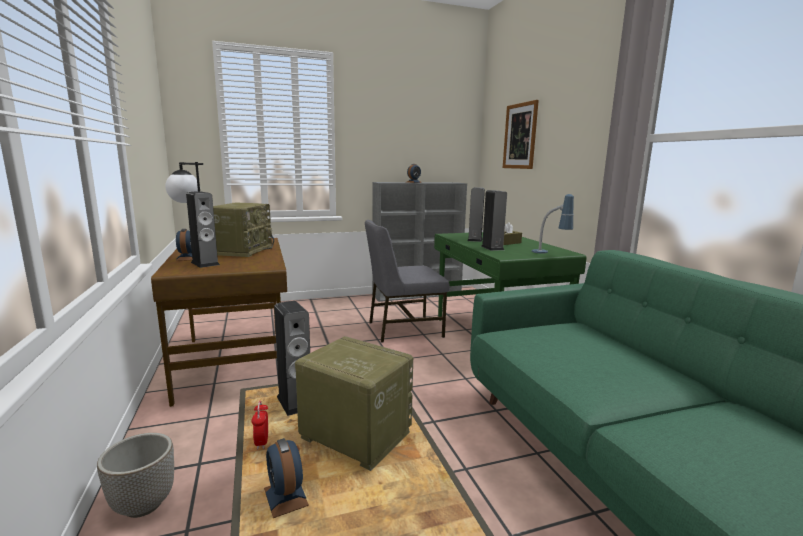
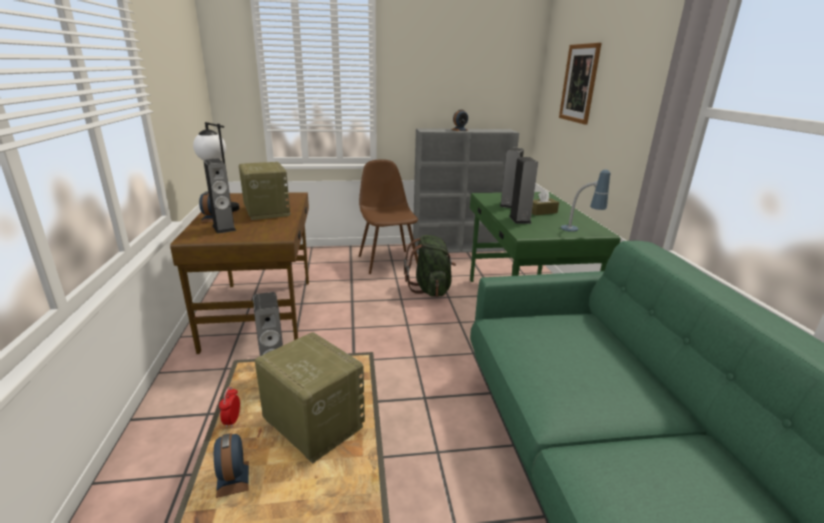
camera: 10 degrees right, 10 degrees up
planter [97,433,174,518] -> none
radio [213,203,274,257] -> radio turned 45 degrees counterclockwise [239,162,290,220]
grey chair [365,220,450,343] -> green backpack [404,235,456,297]
none -> brown chair [359,159,418,274]

